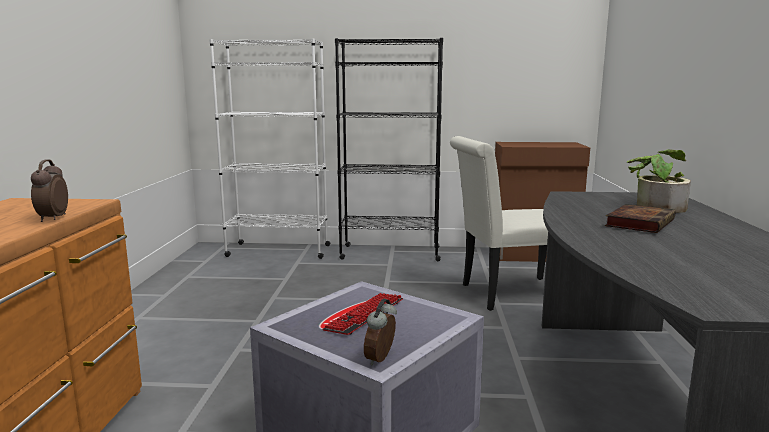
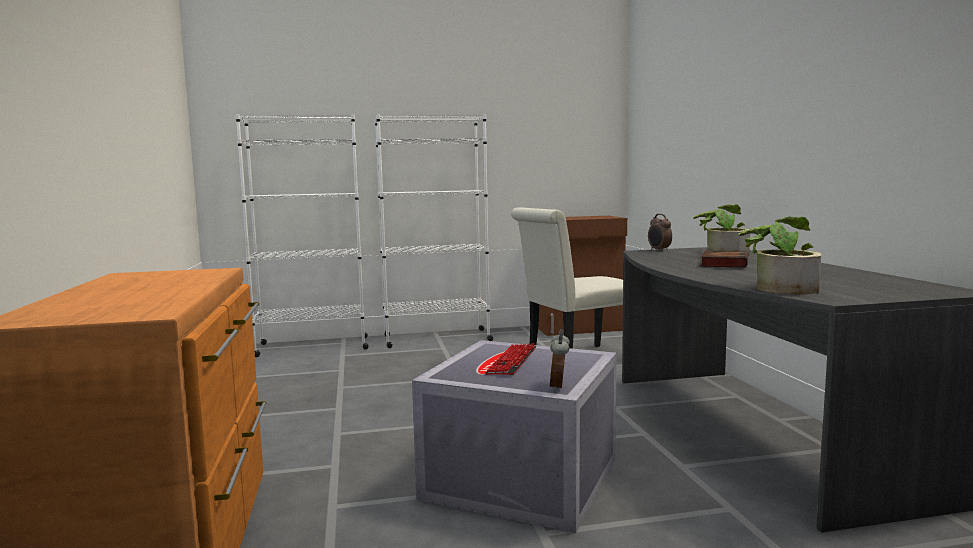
camera: 15 degrees left, 5 degrees down
alarm clock [31,159,68,222] -> alarm clock moved to [648,214,672,252]
black bookcase [335,38,443,261] -> white bookcase [375,114,493,348]
none -> potted plant [738,216,821,295]

